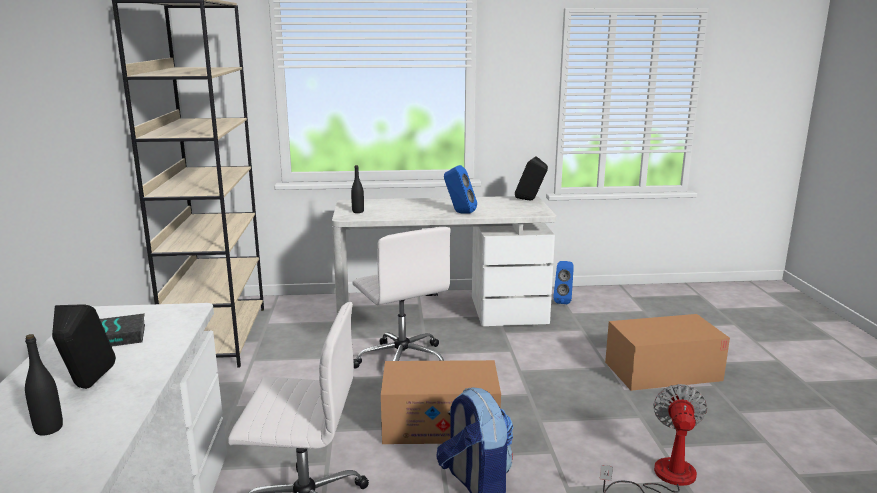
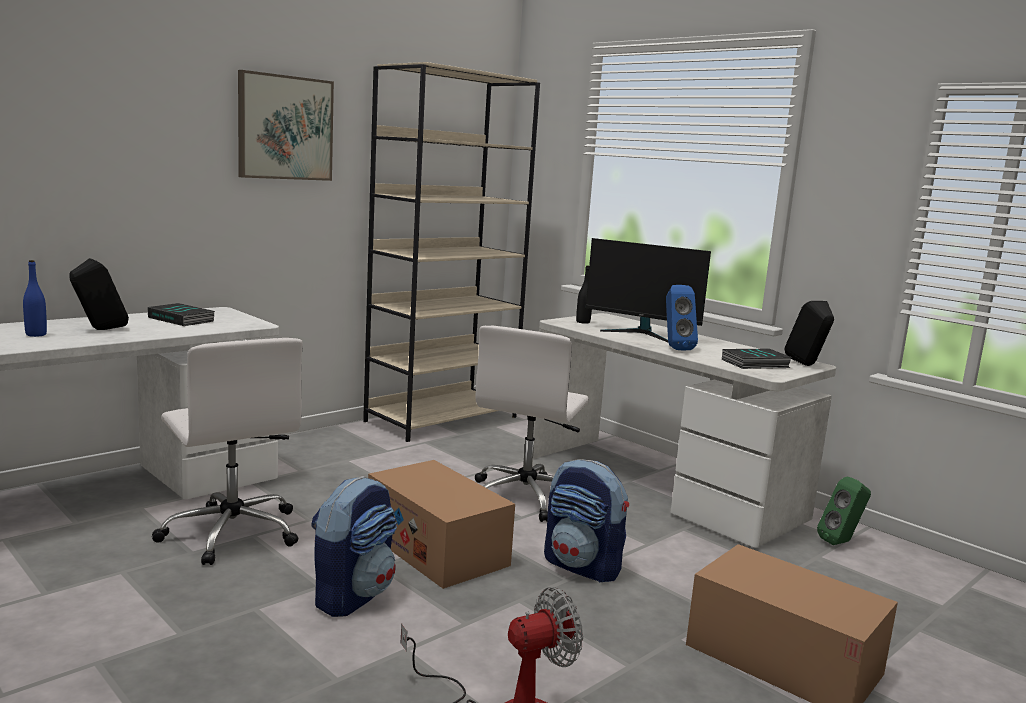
camera: 50 degrees right, 5 degrees down
black bottle [25,334,63,436] -> blue bottle [23,260,47,337]
blue speaker [553,261,574,304] -> green speaker [817,476,871,545]
none -> picture [238,70,334,181]
none -> backpack [544,459,629,583]
none -> monitor [586,238,711,342]
none -> book [722,349,793,369]

